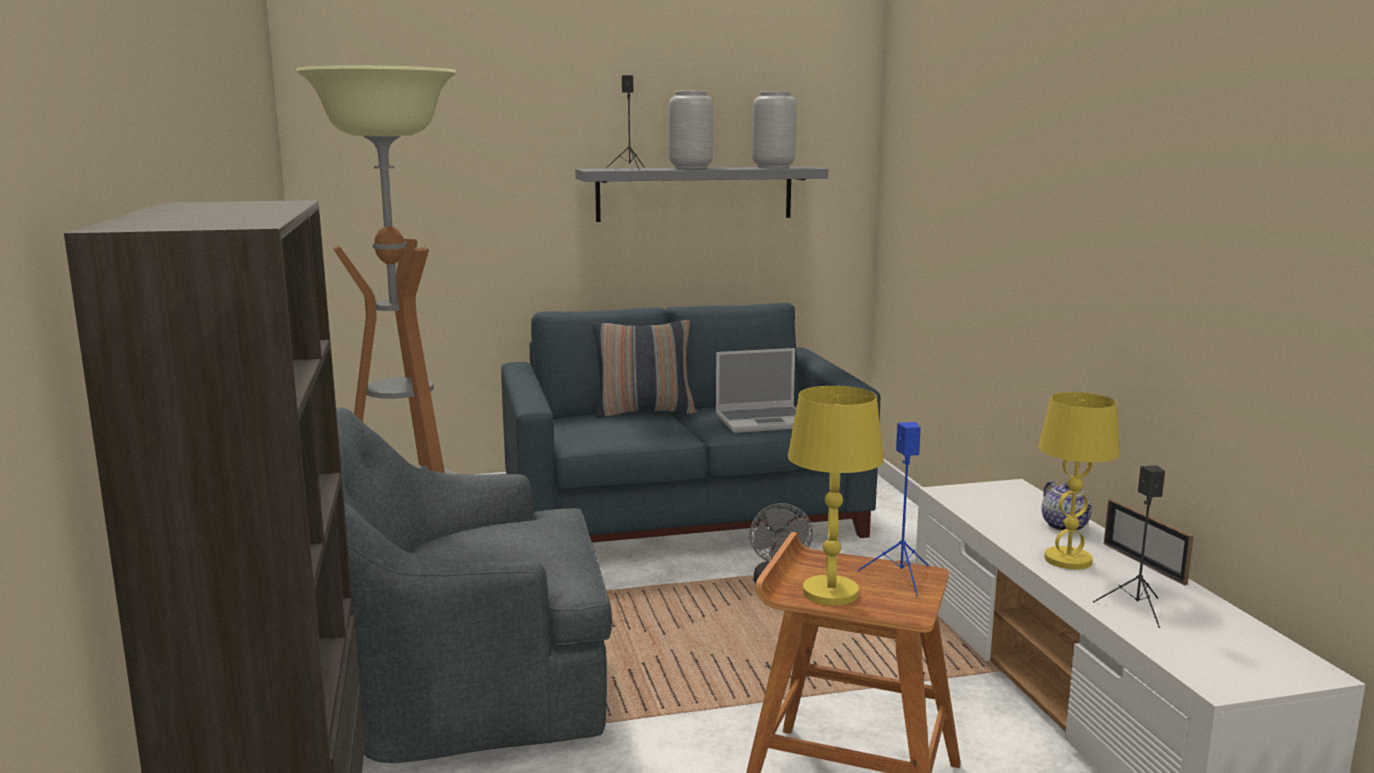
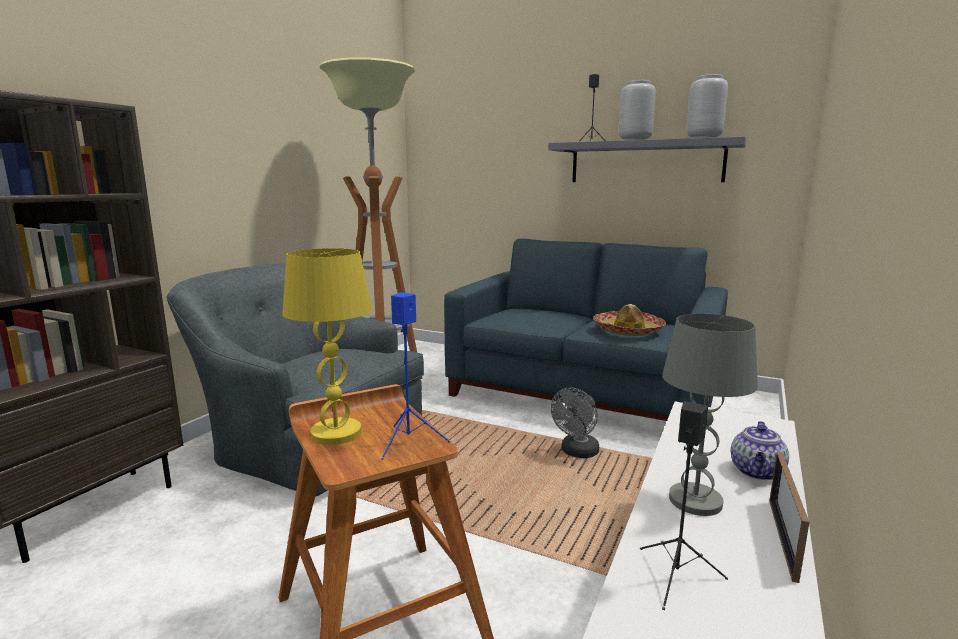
camera: 40 degrees right, 0 degrees up
pillow [593,320,695,418] -> none
laptop [715,348,796,433] -> hat [593,304,666,336]
yellow table lamp [1038,392,1120,570] -> grey table lamp [662,314,758,516]

